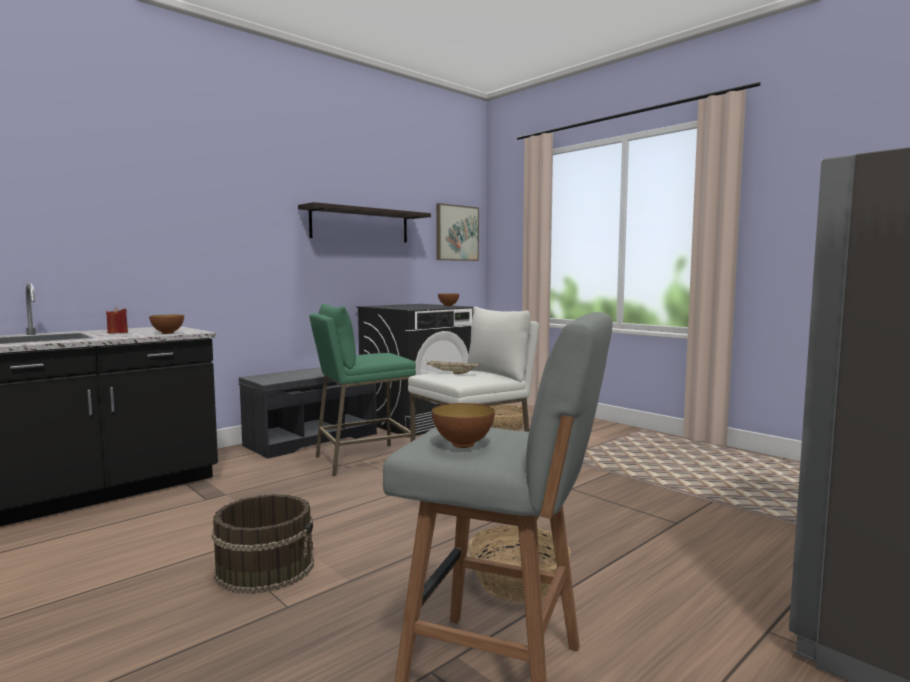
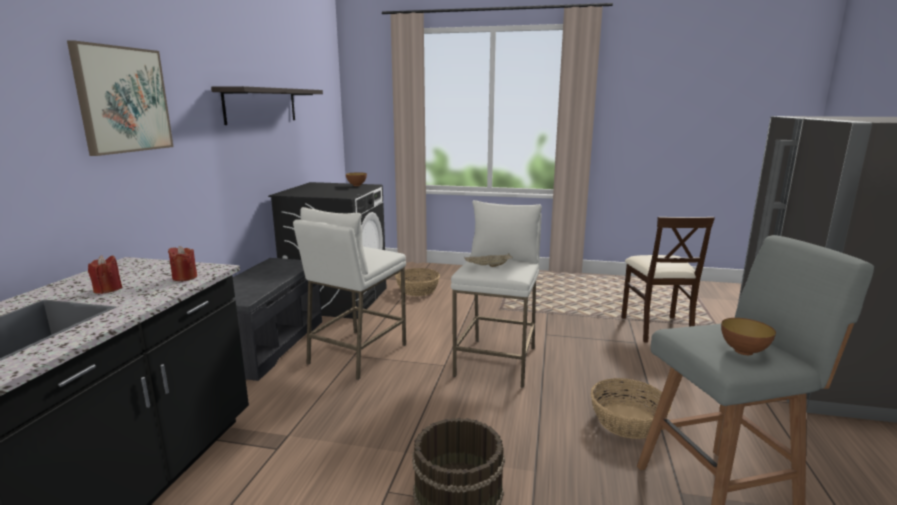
camera: 35 degrees left, 10 degrees up
bowl [149,315,184,334] -> red candle [168,246,197,281]
green stool [309,303,416,476] -> white stool [293,207,406,380]
picture [436,203,479,261] -> picture moved to [67,40,173,156]
none -> beige chair [621,217,715,342]

